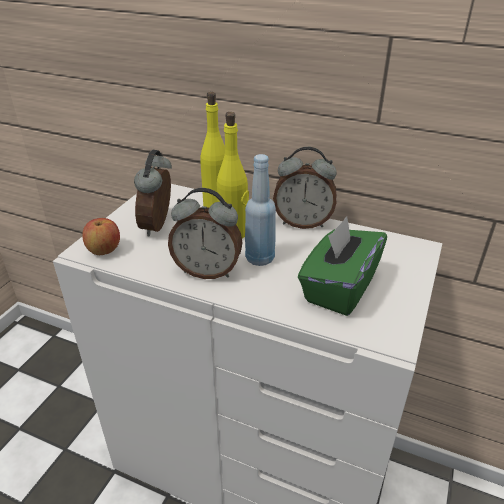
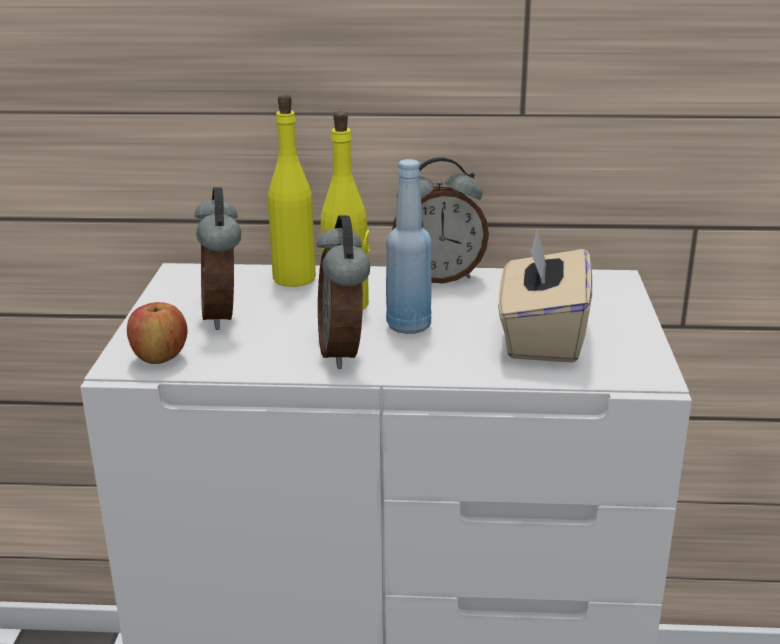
camera: 20 degrees left, 10 degrees down
alarm clock [168,188,242,279] -> alarm clock turned 90 degrees clockwise [316,215,370,369]
green tissue box [298,216,387,316] -> beige tissue box [498,230,592,363]

